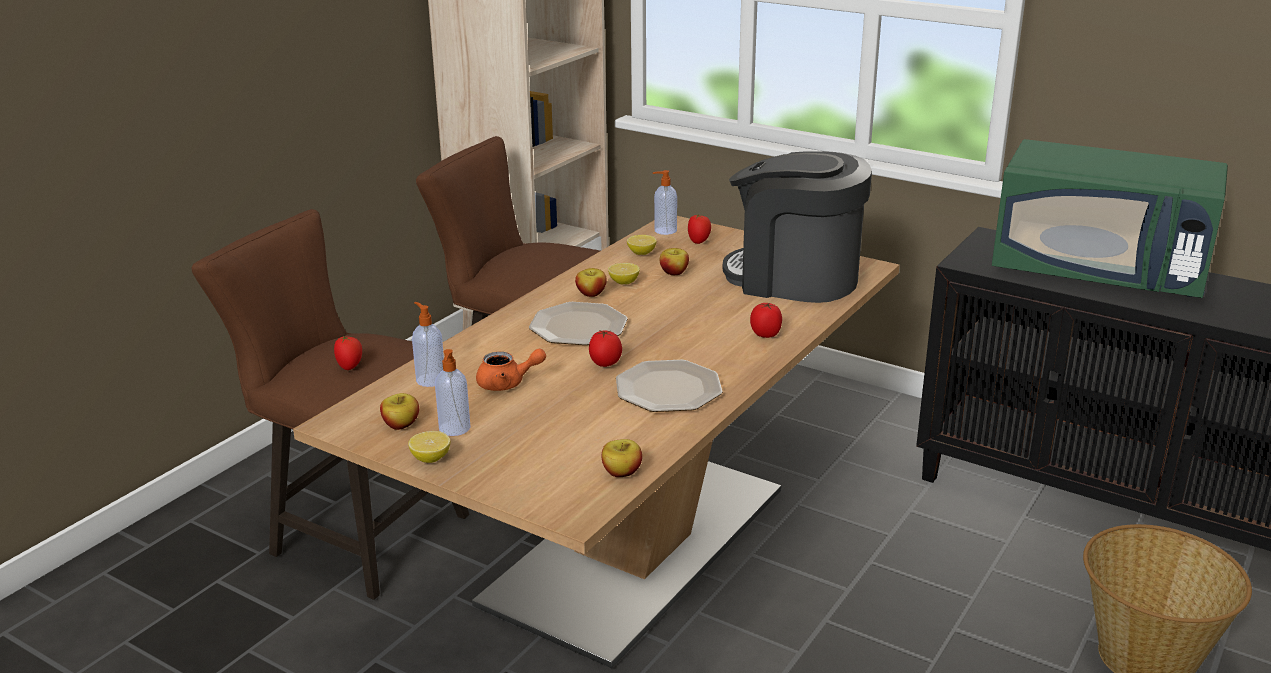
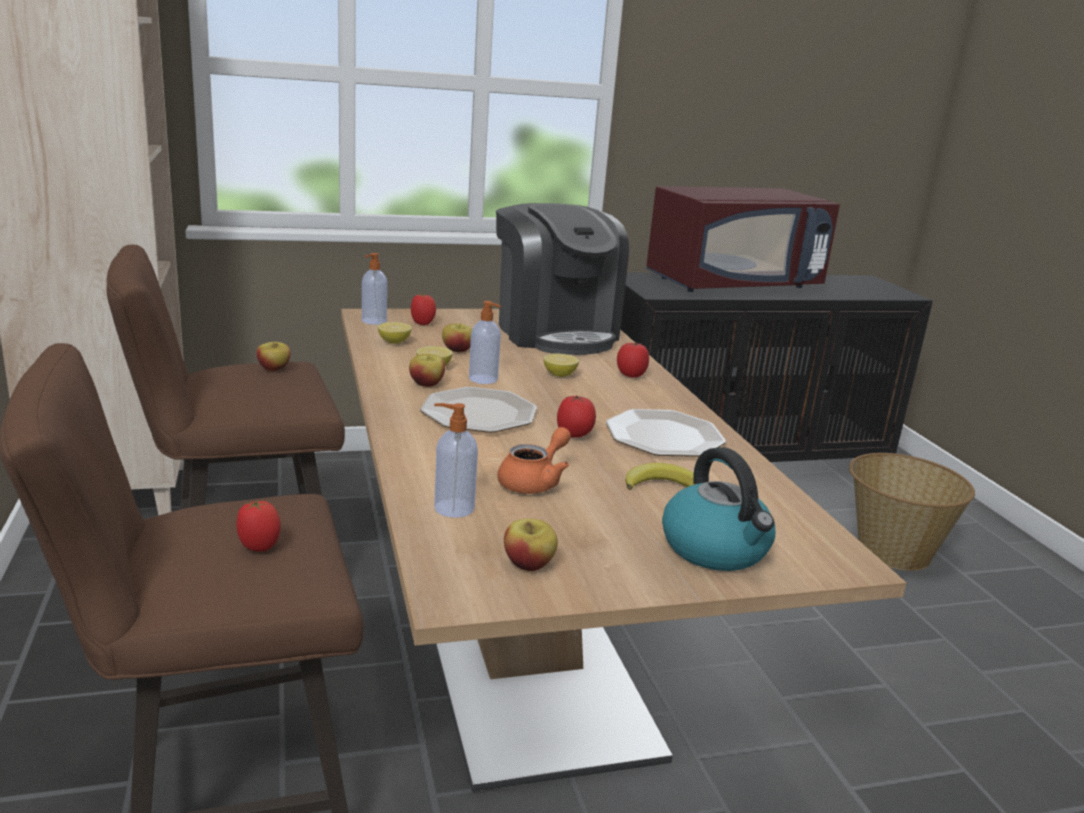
camera: 50 degrees left, 5 degrees down
lemon [408,431,450,463] -> lemon moved to [543,353,579,377]
soap dispenser [435,349,471,436] -> soap dispenser moved to [469,301,501,384]
apple [602,439,642,477] -> apple moved to [256,342,291,371]
coffee machine [723,151,872,303] -> coffee machine turned 90 degrees counterclockwise [496,203,629,355]
green microwave [992,139,1228,298] -> red microwave [646,186,840,292]
none -> banana [626,463,695,490]
none -> kettle [662,447,775,571]

